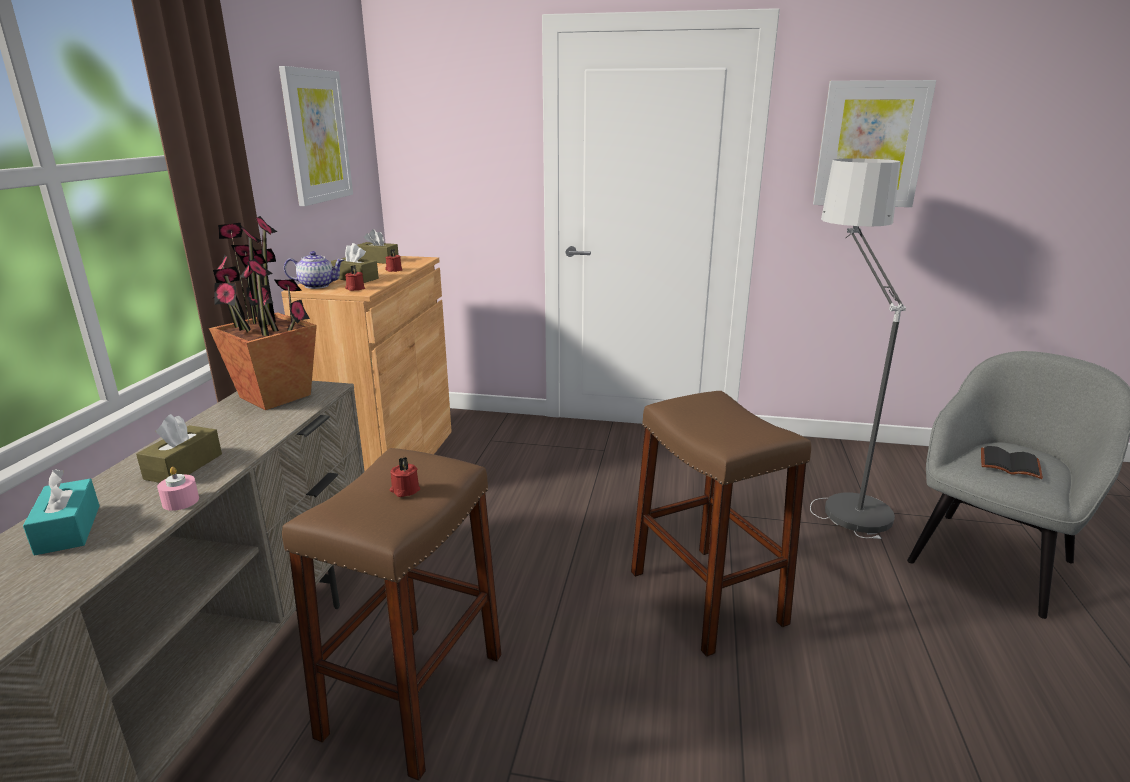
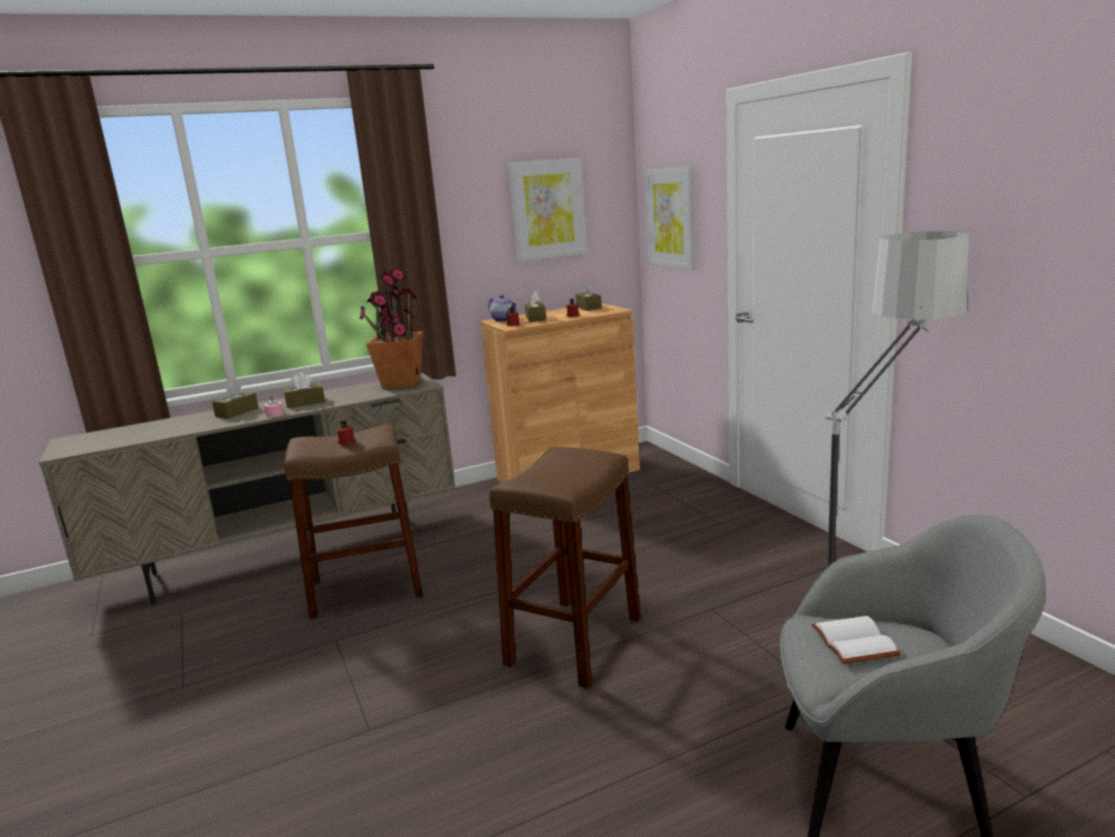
camera: 55 degrees right, 5 degrees down
turquoise tissue box [23,469,99,555] -> brown tissue box [212,382,259,419]
picture [813,80,936,207] -> picture moved to [645,167,695,270]
black book [981,446,1043,479] -> white book [812,616,901,664]

